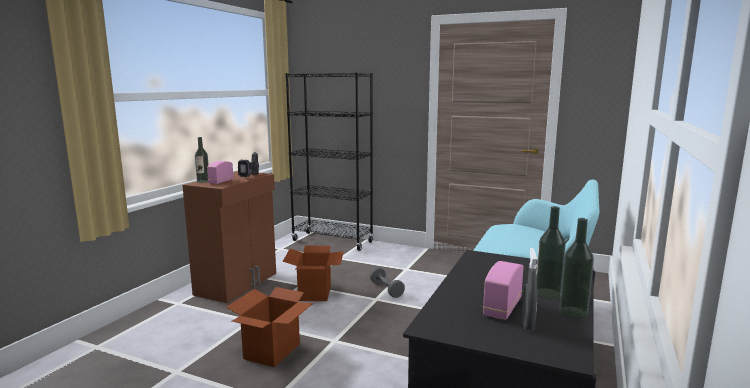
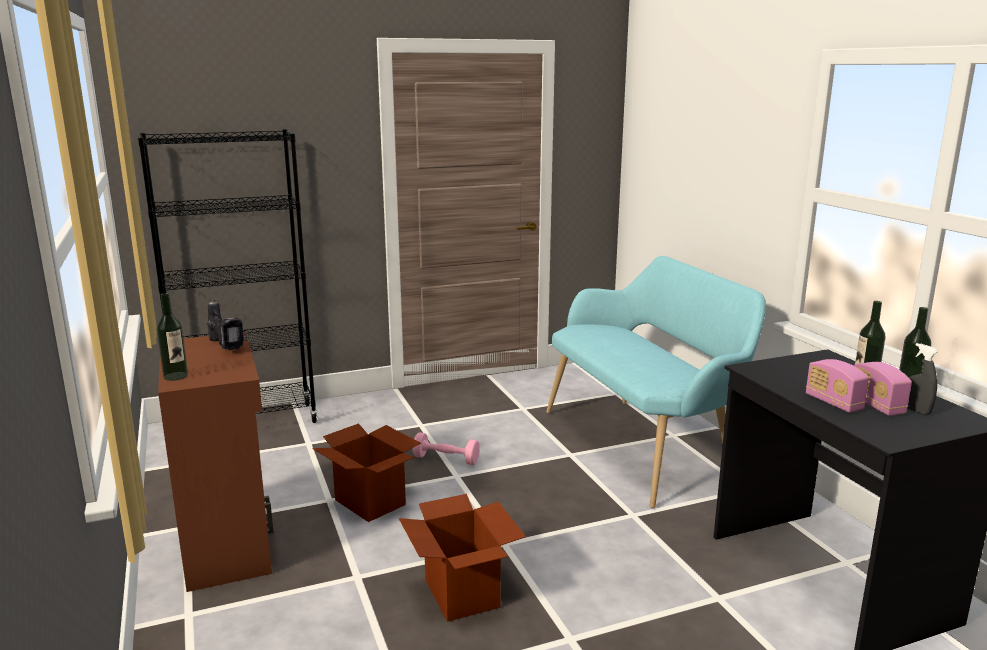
camera: 45 degrees left, 5 degrees up
radio [207,161,234,184] -> radio moved to [806,359,869,413]
grey dumbbell [370,267,405,298] -> pink dumbbell [412,432,480,465]

